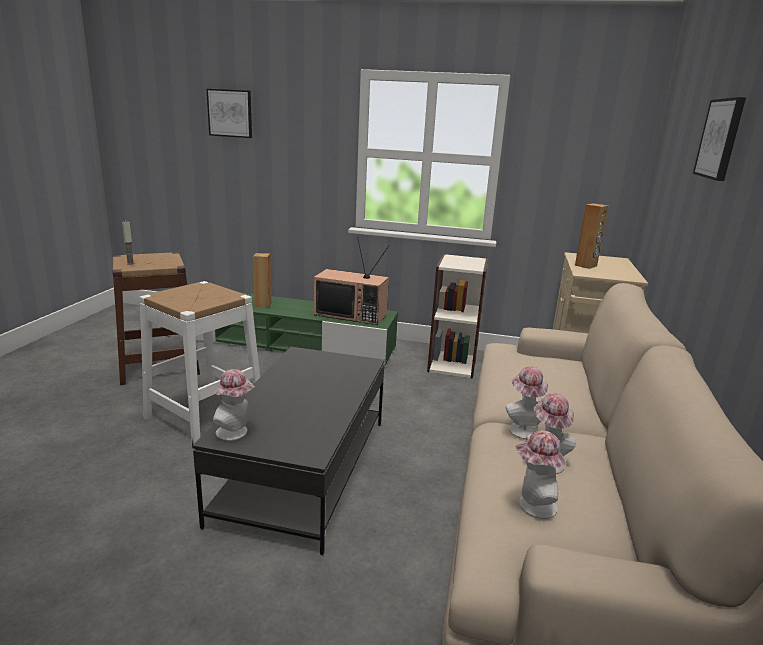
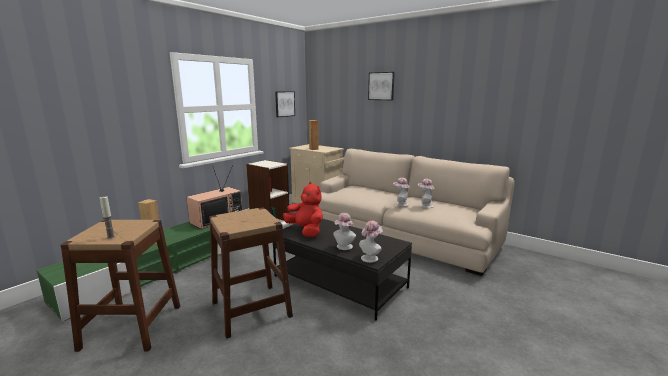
camera: 65 degrees left, 5 degrees down
white stool [139,281,260,448] -> brown stool [209,207,293,339]
picture [207,89,252,138] -> picture moved to [275,91,295,117]
hat [515,430,566,519] -> hat moved to [334,213,356,250]
none -> red plush toy [283,182,323,237]

